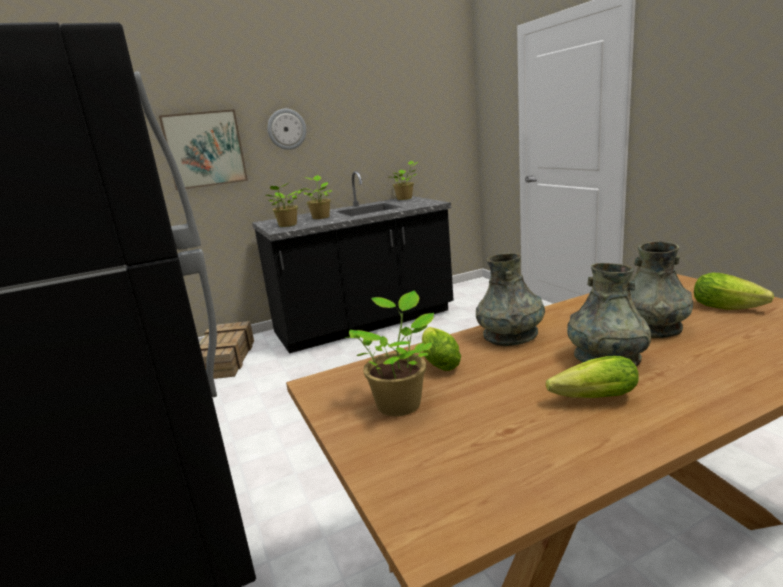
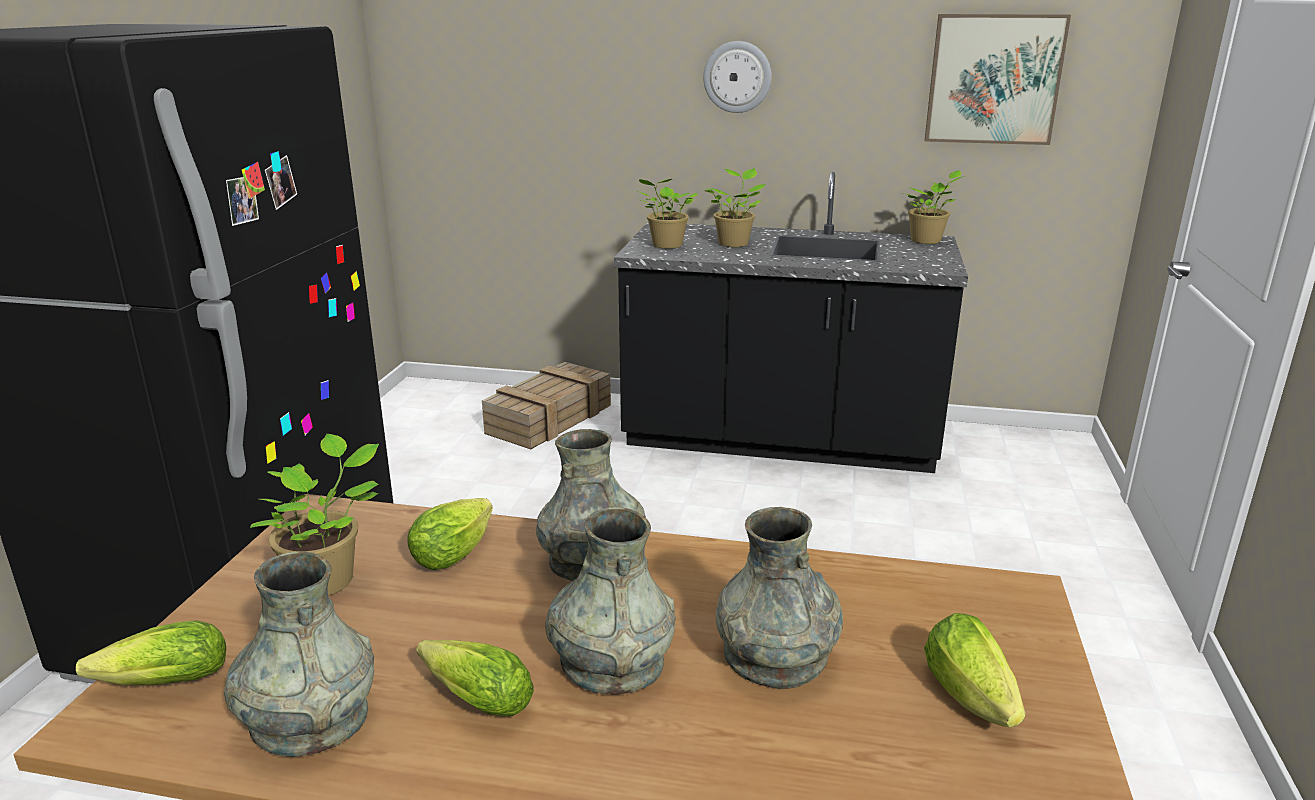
camera: 35 degrees right, 5 degrees up
picture [159,109,248,190] -> picture moved to [925,14,1071,145]
none -> lettuce [76,620,226,685]
none -> grey vase [224,551,374,757]

